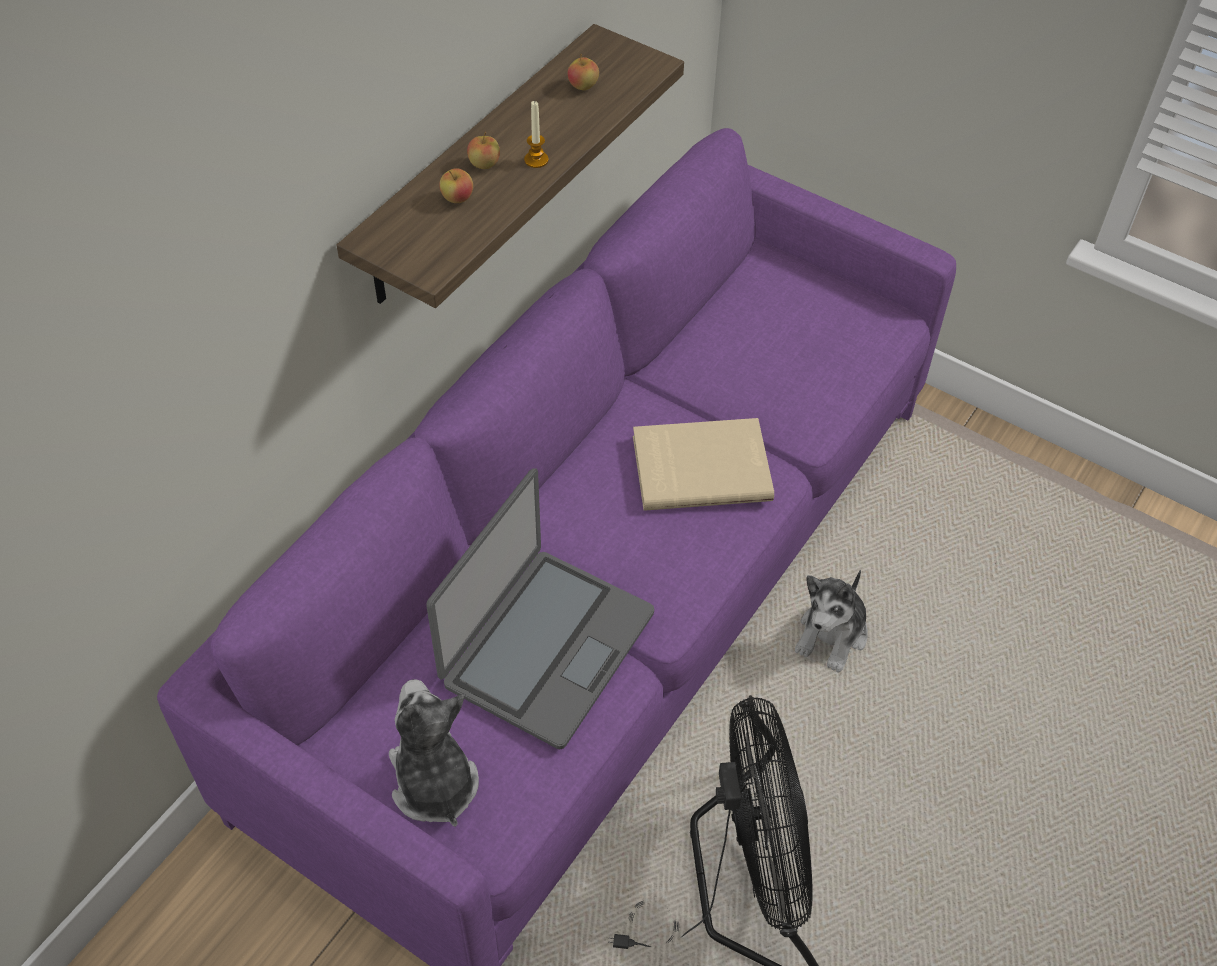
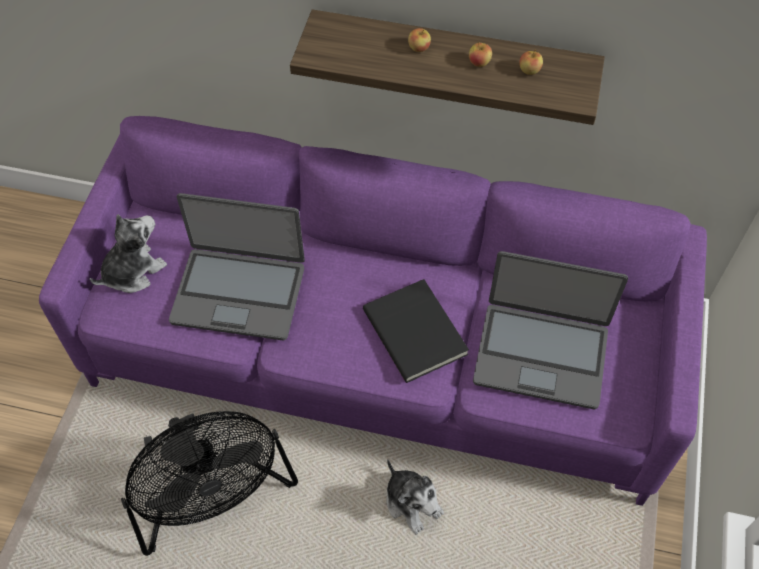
camera: 70 degrees right, 5 degrees up
apple [439,168,473,203] -> apple moved to [469,42,492,67]
candle [524,101,549,168] -> none
beige book [633,418,774,511] -> black book [363,279,469,383]
plush toy [795,570,868,672] -> plush toy turned 135 degrees counterclockwise [386,459,444,535]
none -> laptop [473,251,628,409]

